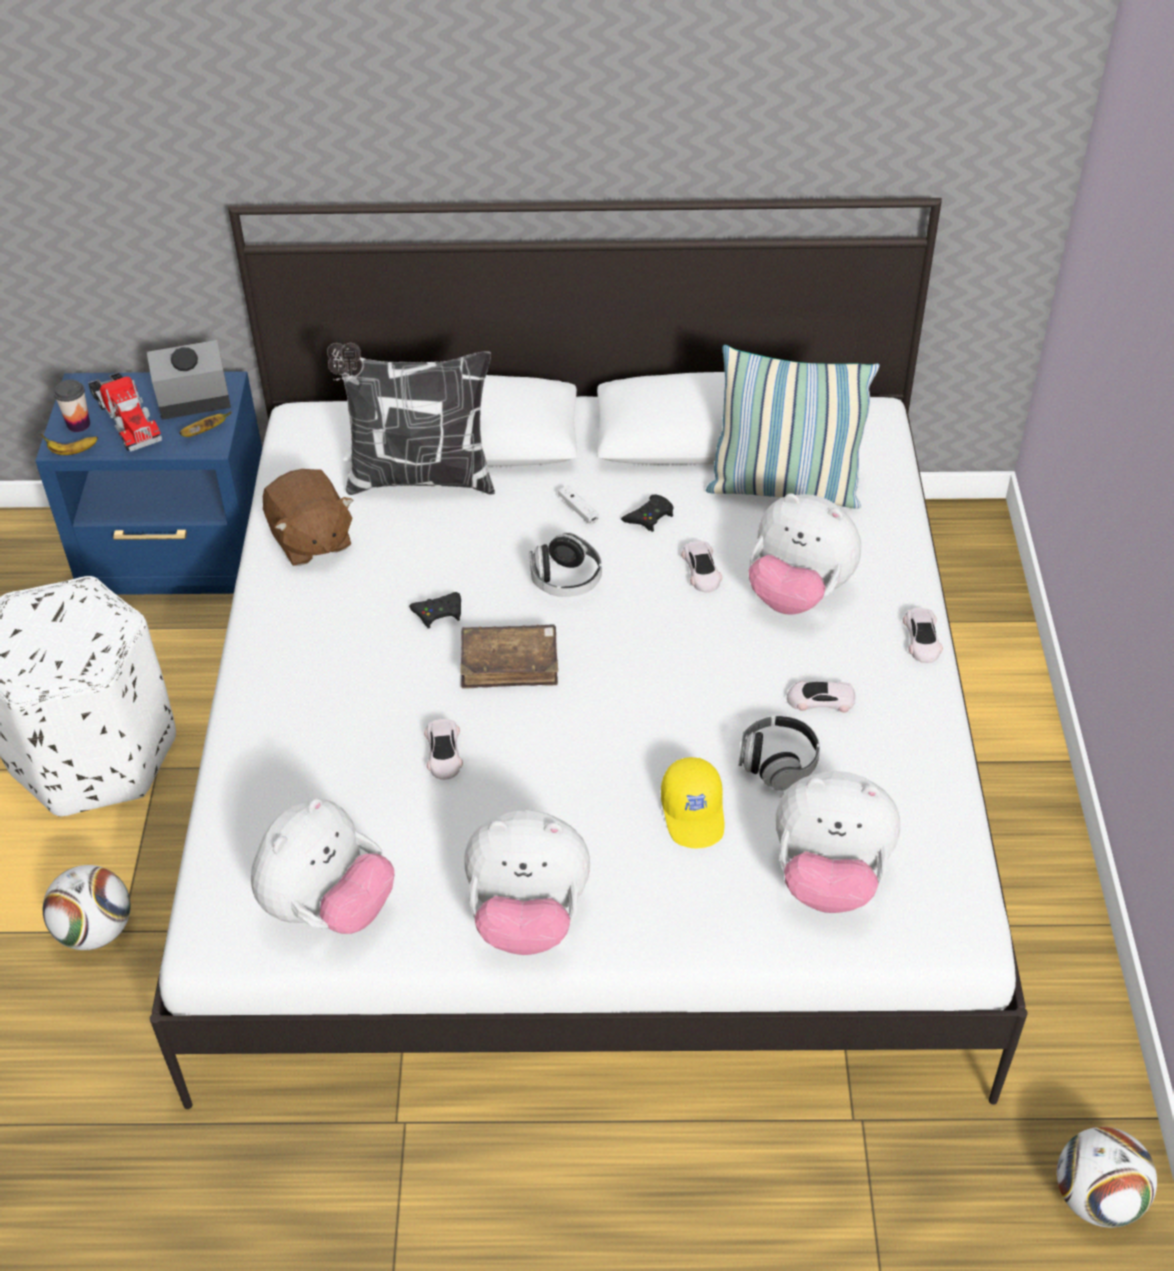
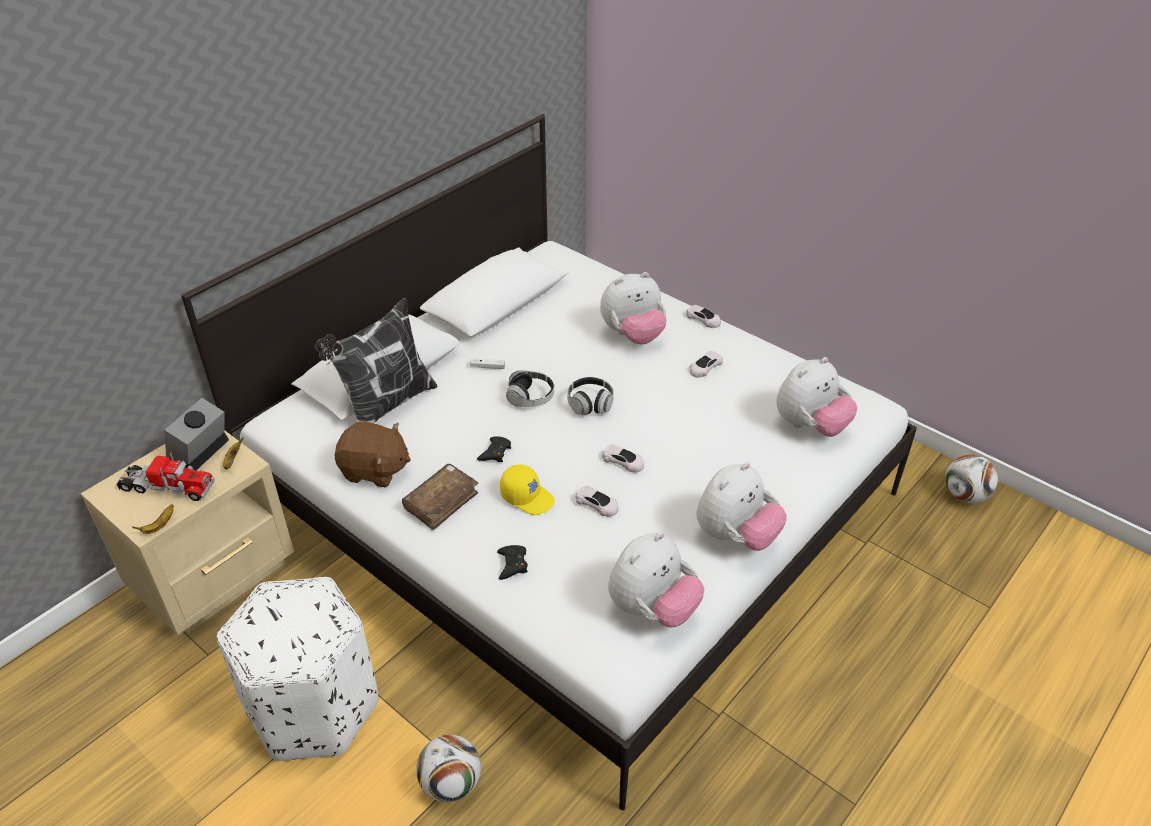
camera: 50 degrees left, 5 degrees down
blue nightstand [35,371,262,595] -> beige nightstand [81,431,294,635]
cup [53,380,90,432] -> none
plush toy [251,798,394,934] -> plush toy turned 60 degrees clockwise [608,532,705,628]
brown book [460,625,558,689] -> brown book moved to [402,464,478,530]
black game controller [621,495,674,532] -> black game controller moved to [497,545,528,580]
yellow cap [661,757,725,848] -> yellow cap moved to [500,465,555,515]
white toy car [681,541,722,592] -> white toy car moved to [602,444,644,472]
pillow [706,345,880,509] -> none
headphones [738,715,820,791] -> headphones moved to [568,377,614,415]

